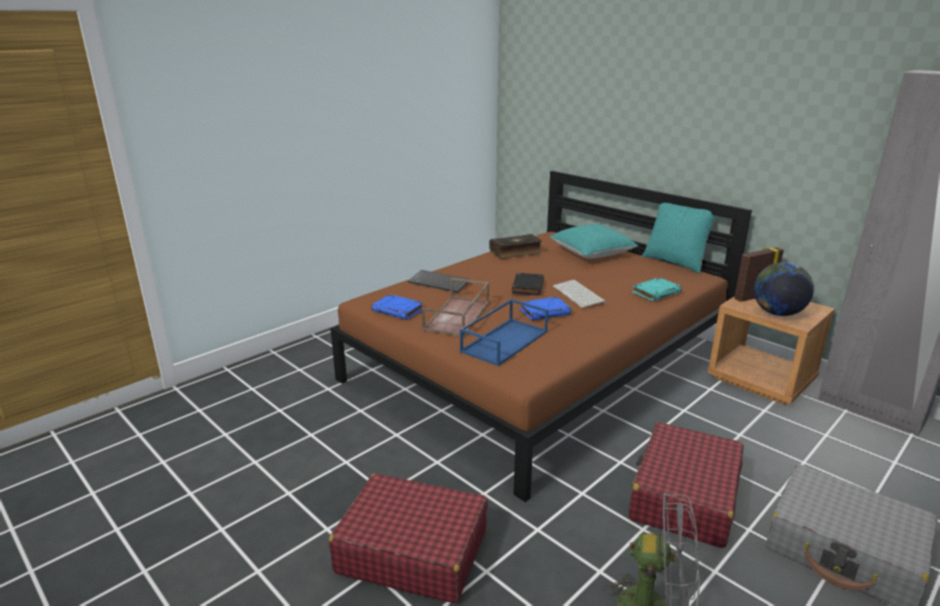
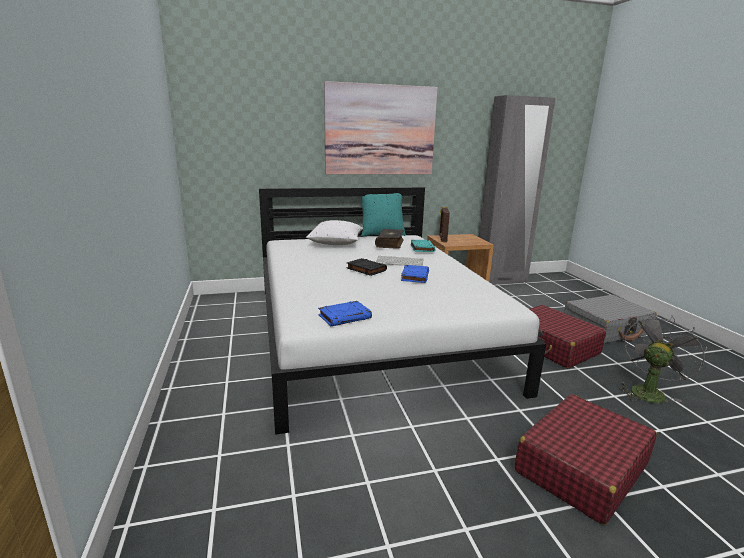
camera: 60 degrees left, 5 degrees down
brown bed [330,171,752,502] -> white bed [259,187,546,435]
keyboard [408,270,470,293] -> none
brown tray [422,278,489,337] -> none
blue tray [460,299,548,366] -> none
book [489,234,542,259] -> book moved to [375,229,404,249]
turquoise pillow [550,224,638,259] -> white pillow [306,220,363,245]
globe [754,262,814,316] -> none
none -> picture [324,81,438,174]

